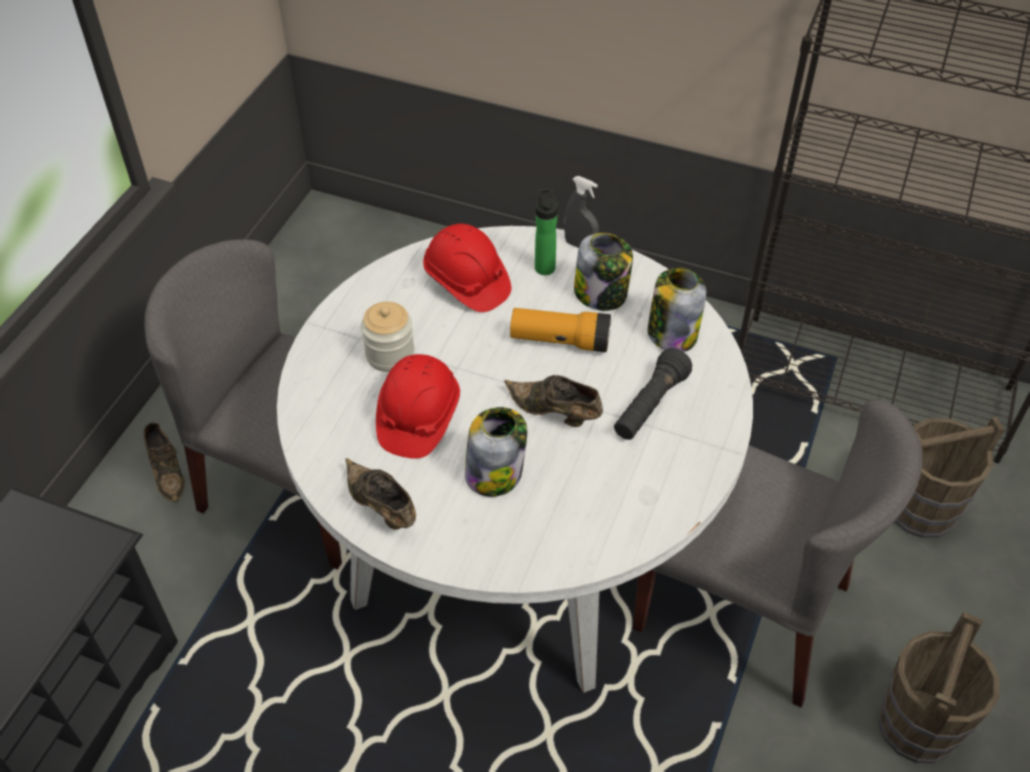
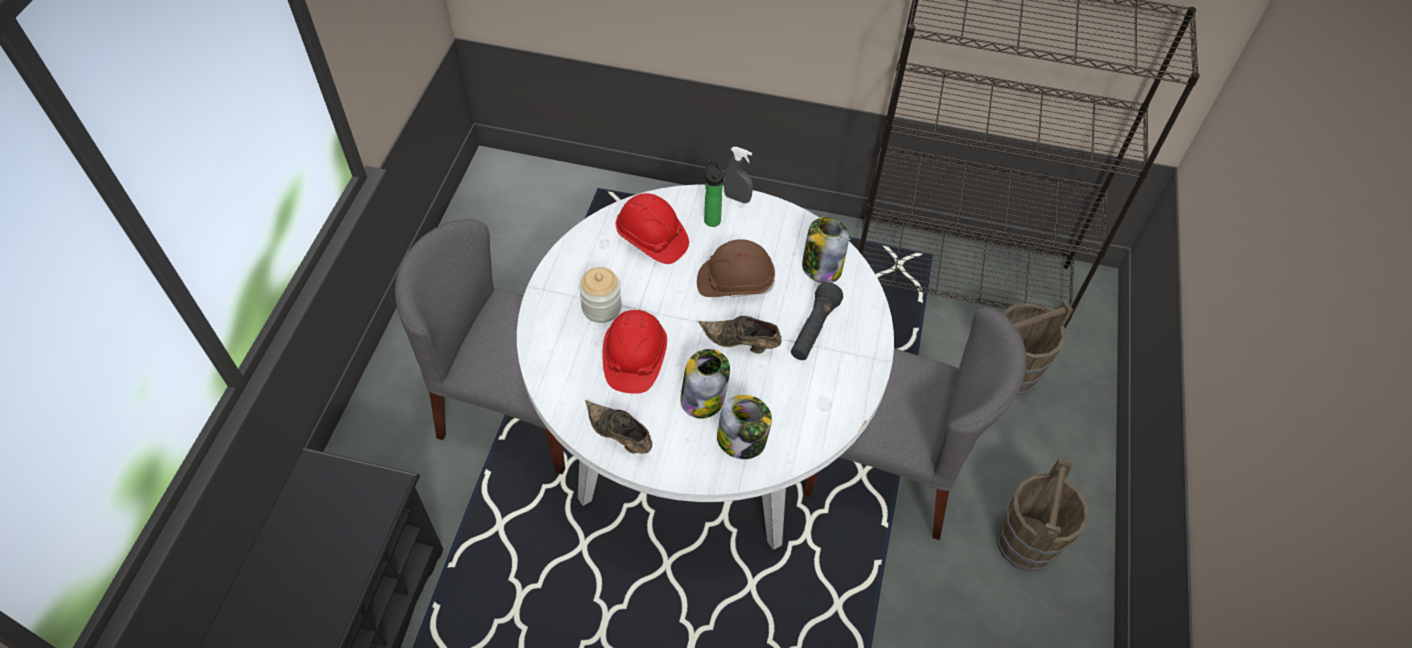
camera: 10 degrees left, 5 degrees up
brown shoe [143,422,185,502] -> none
flashlight [510,308,611,352] -> brown hard hat [697,239,775,298]
jar [574,233,633,311] -> jar moved to [717,395,772,459]

